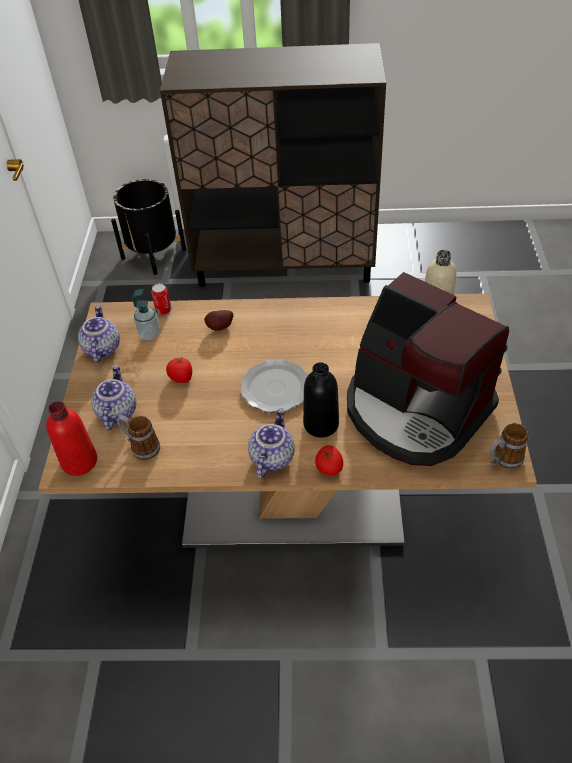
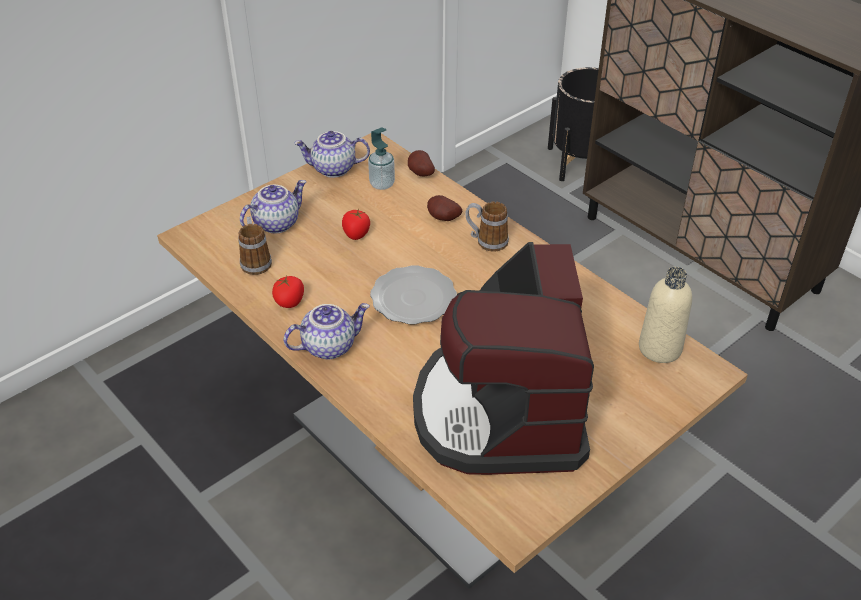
camera: 45 degrees right, 5 degrees down
red bottle [46,401,97,476] -> none
teapot [78,305,120,363] -> teapot turned 135 degrees counterclockwise [294,131,370,178]
can [151,283,172,315] -> potato [408,150,435,177]
black bottle [303,362,339,438] -> none
tomato [315,445,343,475] -> tomato moved to [272,276,304,308]
mug [489,423,528,469] -> mug moved to [465,201,509,252]

